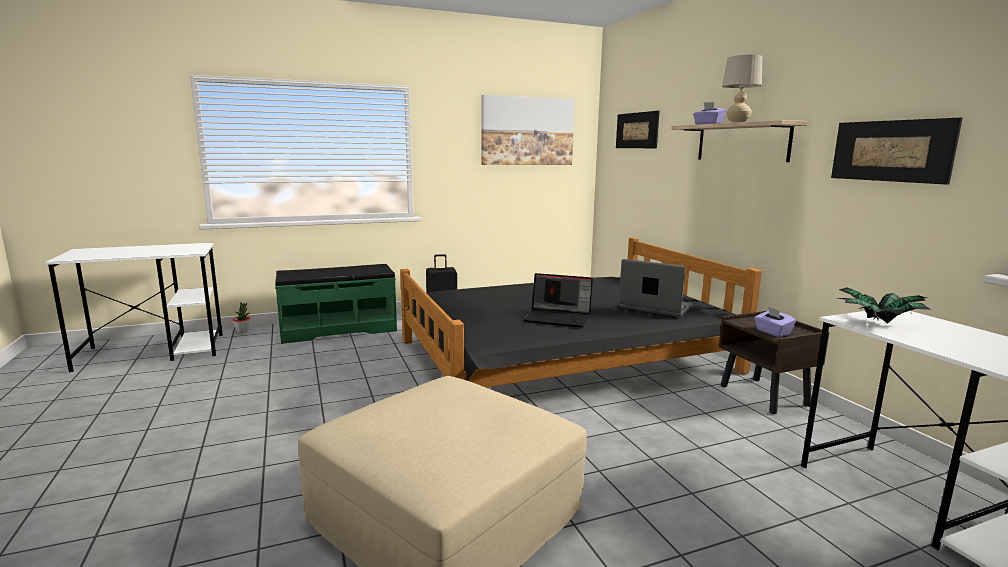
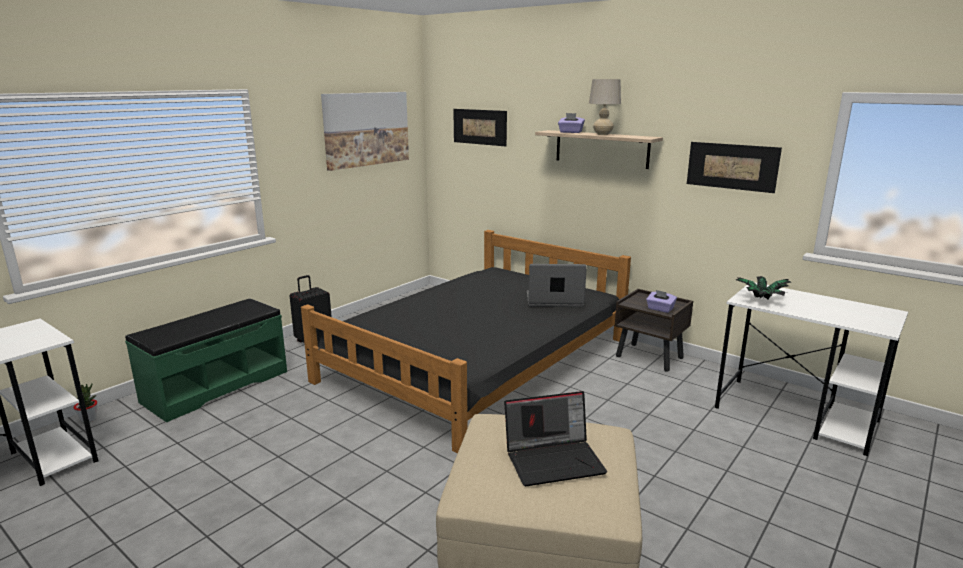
camera: 30 degrees left, 5 degrees up
laptop [523,273,593,327] -> laptop moved to [504,391,607,486]

